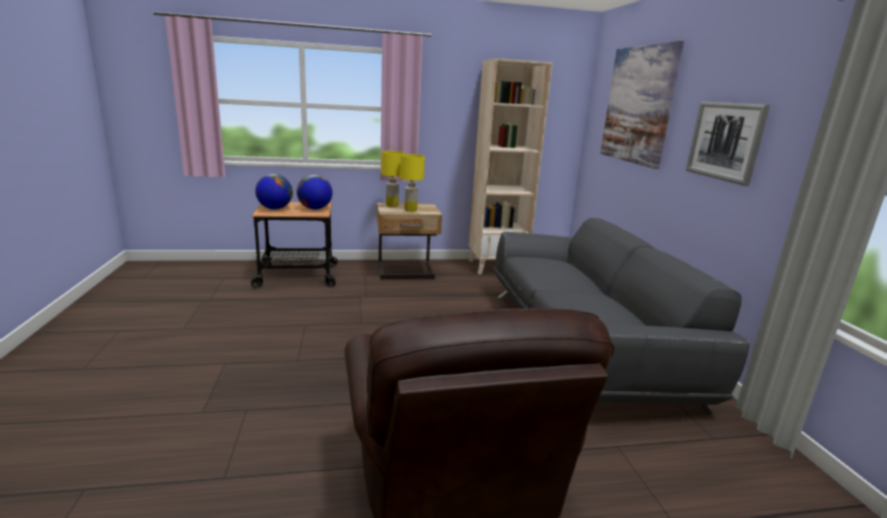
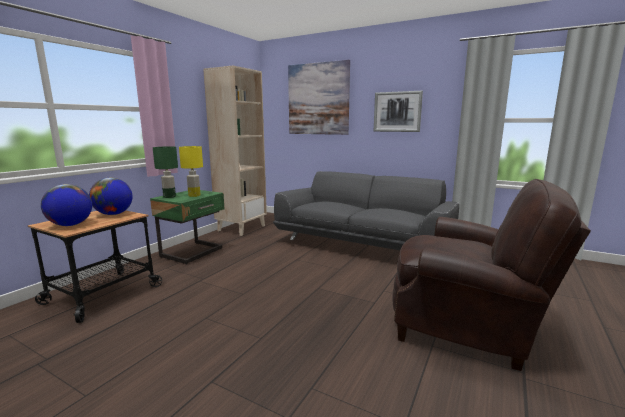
camera: 50 degrees left, 5 degrees down
beige nightstand [377,203,442,280] -> green nightstand [150,190,224,265]
yellow table lamp [381,151,405,207] -> green table lamp [153,146,178,198]

